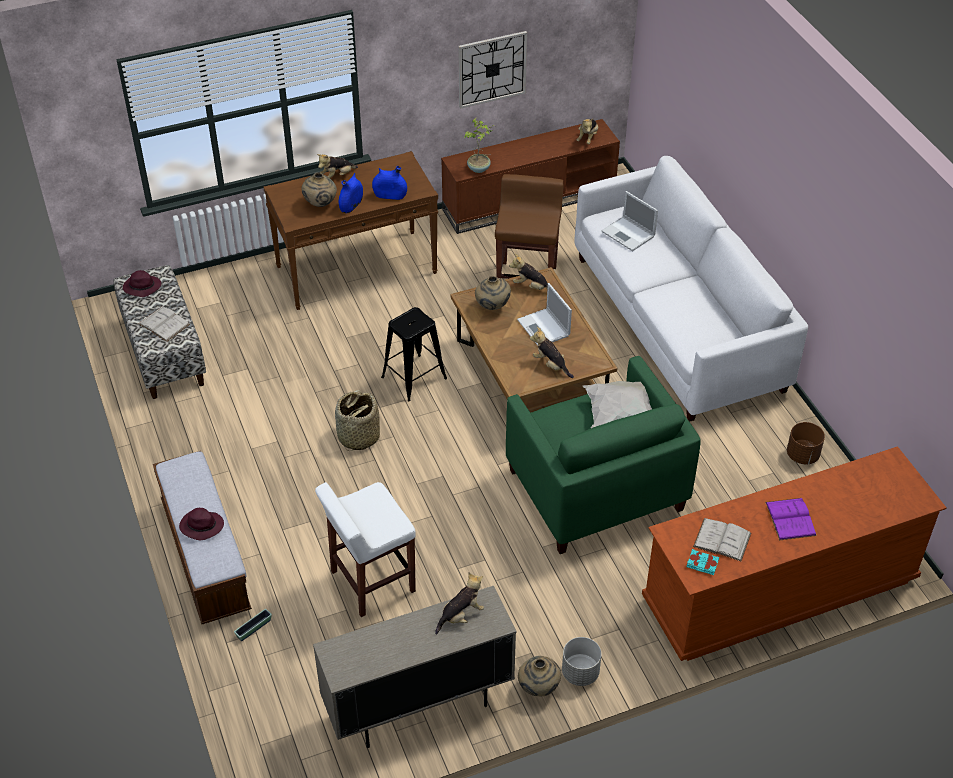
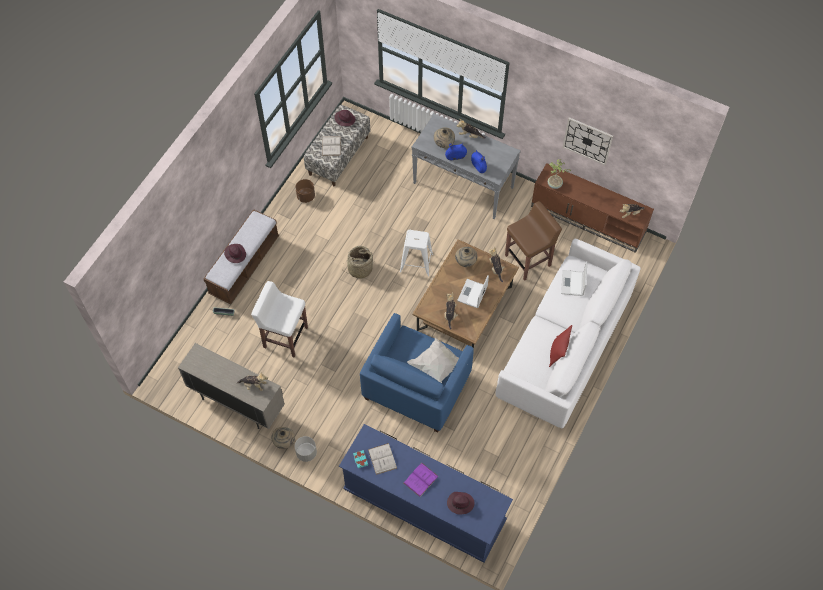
camera: 50 degrees right, 15 degrees up
brown console table [263,151,438,310] -> grey console table [411,113,521,219]
black stool [381,307,447,402] -> white stool [400,230,433,277]
green armchair [506,356,701,554] -> blue armchair [360,313,474,433]
brown dresser [642,447,947,661] -> blue dresser [339,424,513,563]
brown planter [787,422,825,464] -> brown planter moved to [295,179,315,203]
none -> purple hat [447,492,475,515]
none -> red pillow [549,325,572,367]

